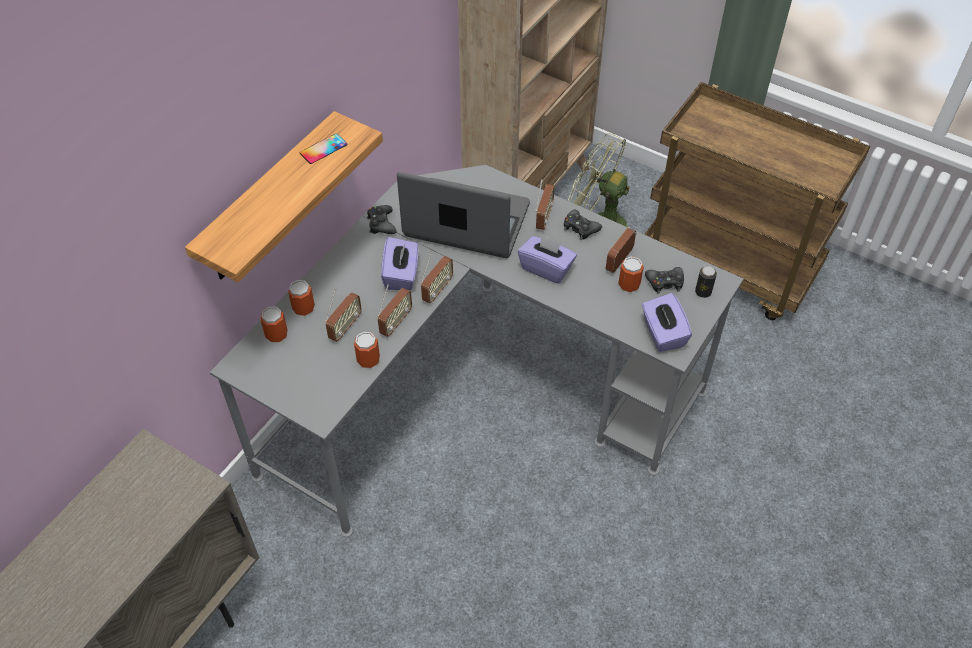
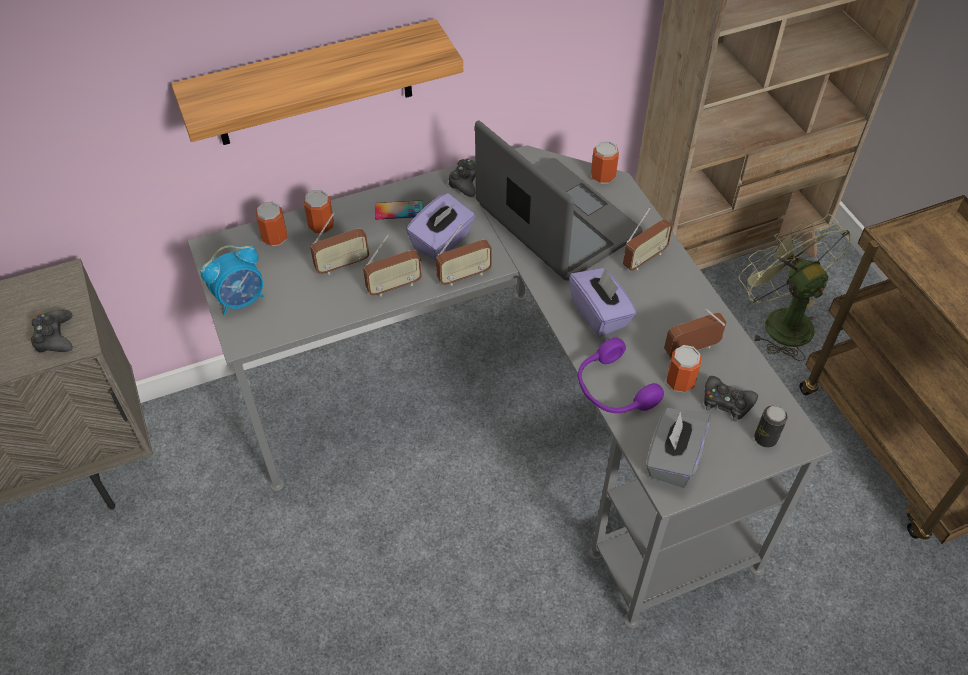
camera: 35 degrees right, 0 degrees up
phone [299,133,348,164] -> phone moved to [375,200,423,220]
can [354,332,380,368] -> can moved to [591,141,619,184]
black game controller [564,209,602,240] -> black game controller moved to [31,310,73,353]
purple tissue box [642,293,692,352] -> grey tissue box [646,408,711,488]
none -> alarm clock [200,245,264,315]
none -> purple headphones [578,338,664,413]

